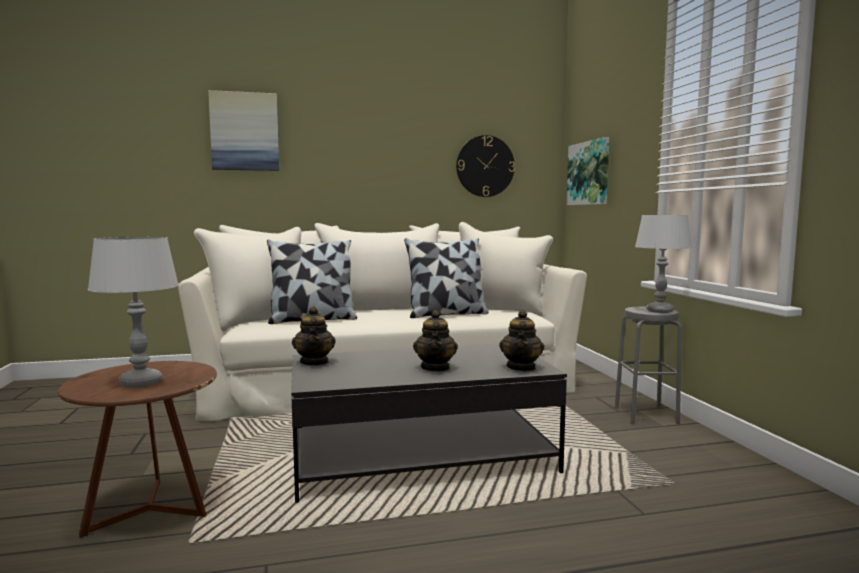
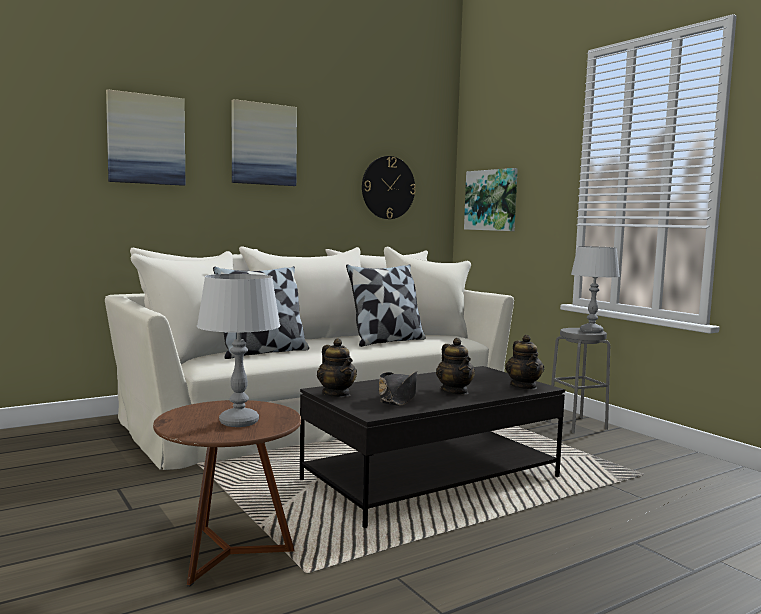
camera: 20 degrees left, 0 degrees up
none -> picture [232,99,297,186]
none -> black hat [379,371,417,406]

